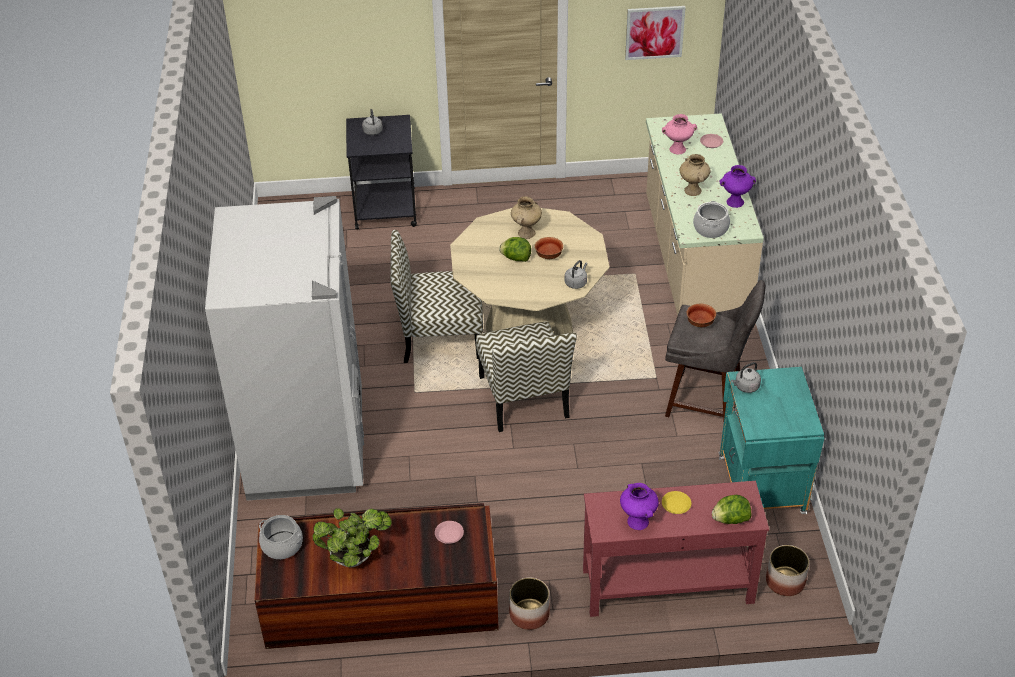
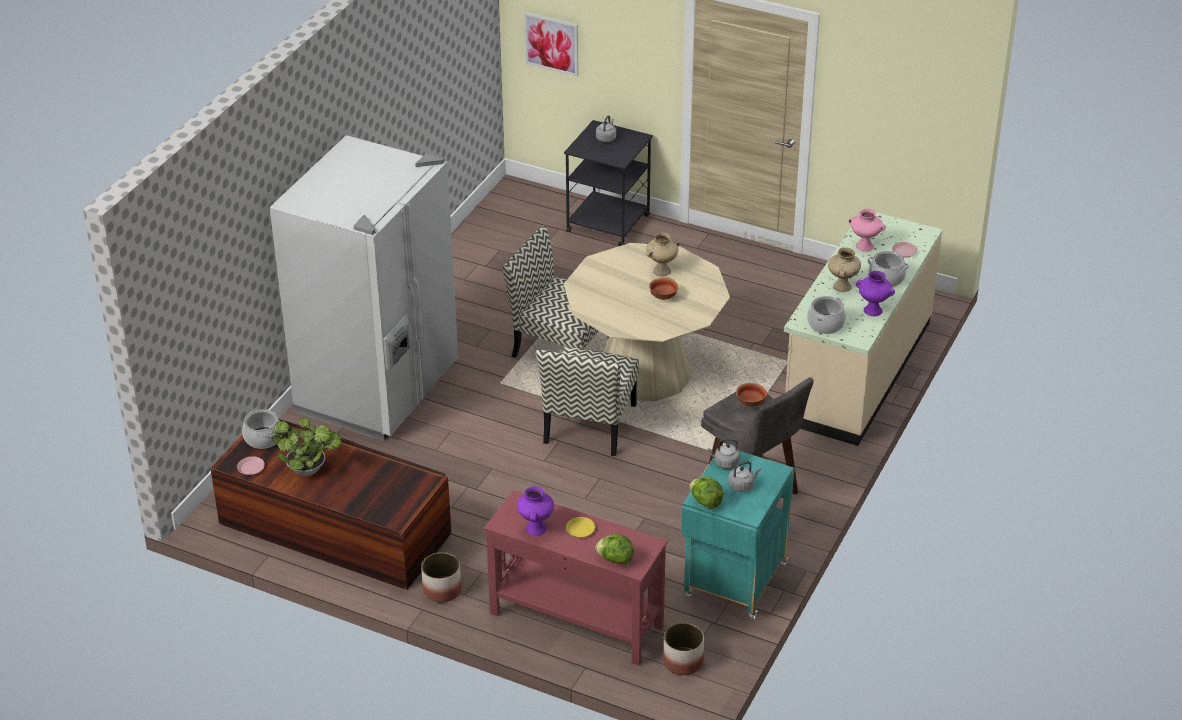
camera: 30 degrees right, 5 degrees down
pink plate [435,521,464,544] -> pink plate moved to [237,456,265,475]
lettuce [499,237,531,262] -> lettuce moved to [690,476,723,509]
grey kettle [565,260,587,289] -> grey kettle moved to [728,461,761,492]
picture [625,6,686,60] -> picture moved to [524,12,578,76]
none -> cooking pot [868,251,909,287]

